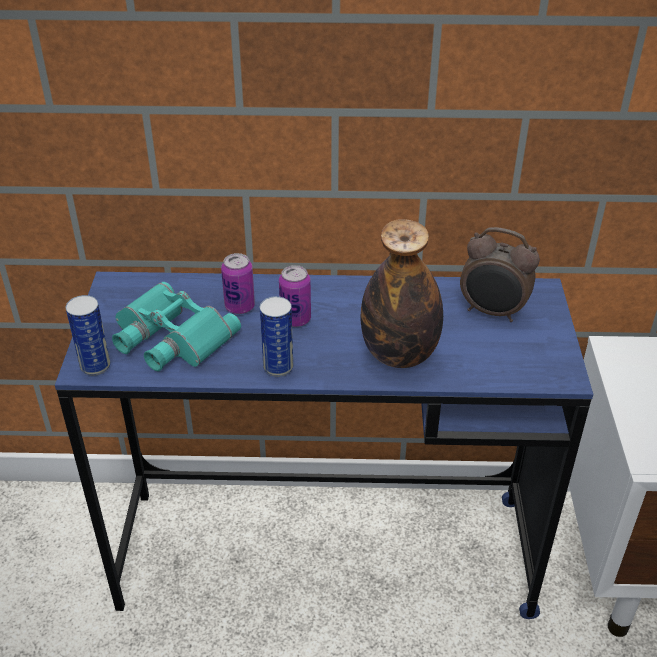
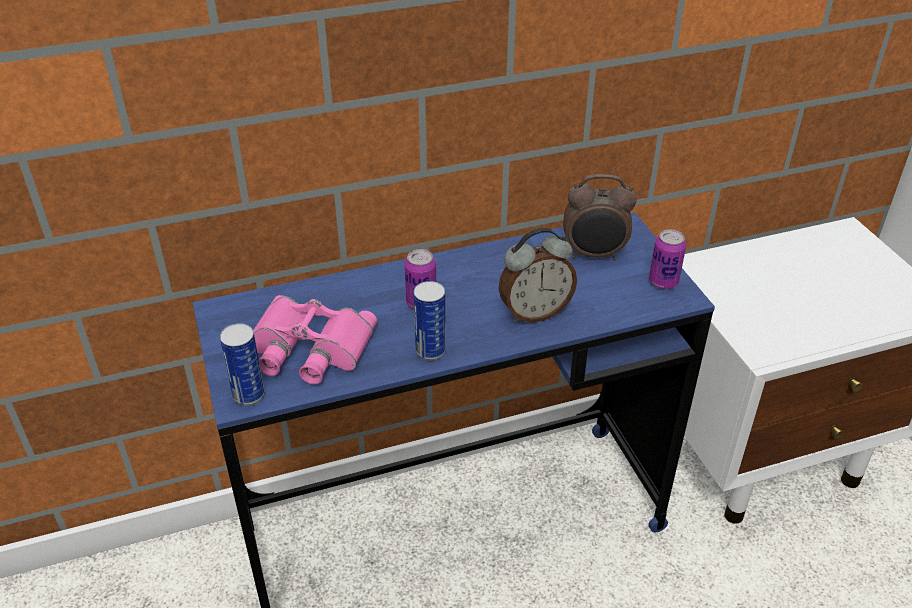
camera: 20 degrees left, 0 degrees up
turquoise binoculars [112,282,241,372] -> pink binoculars [253,295,377,384]
can [221,253,255,314] -> can moved to [649,229,686,289]
bottle [360,219,443,368] -> alarm clock [499,228,577,322]

